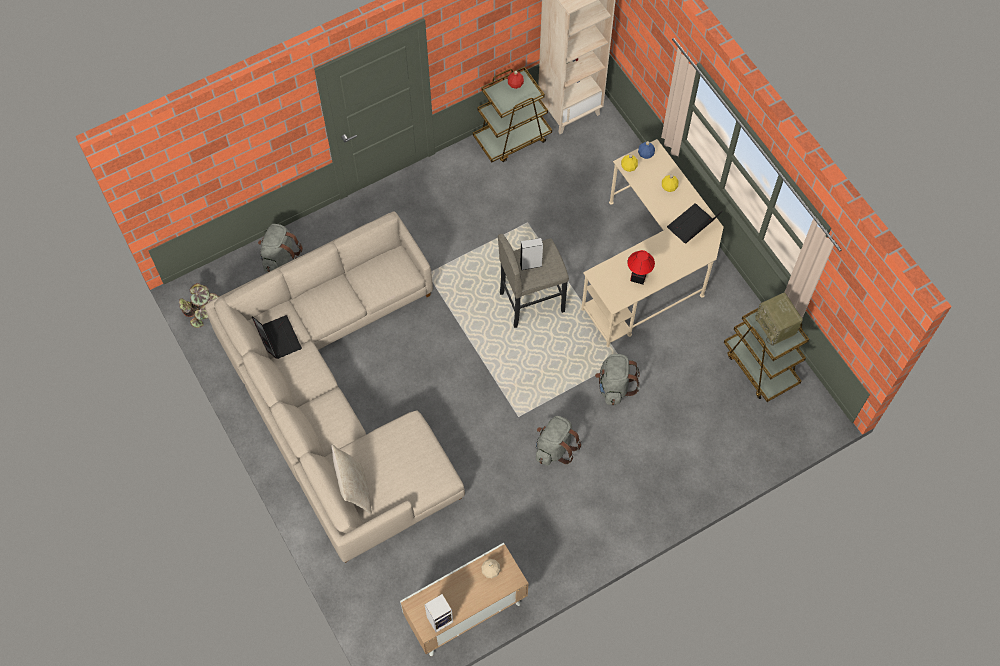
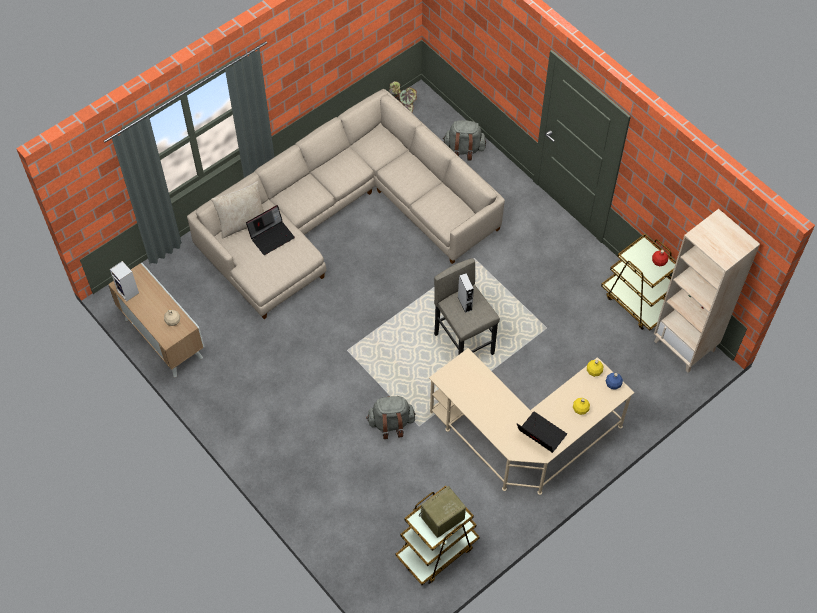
camera: 80 degrees right, 5 degrees down
laptop [252,315,302,359] -> laptop moved to [246,205,295,255]
grey backpack [536,416,581,465] -> none
table lamp [627,250,655,285] -> none

